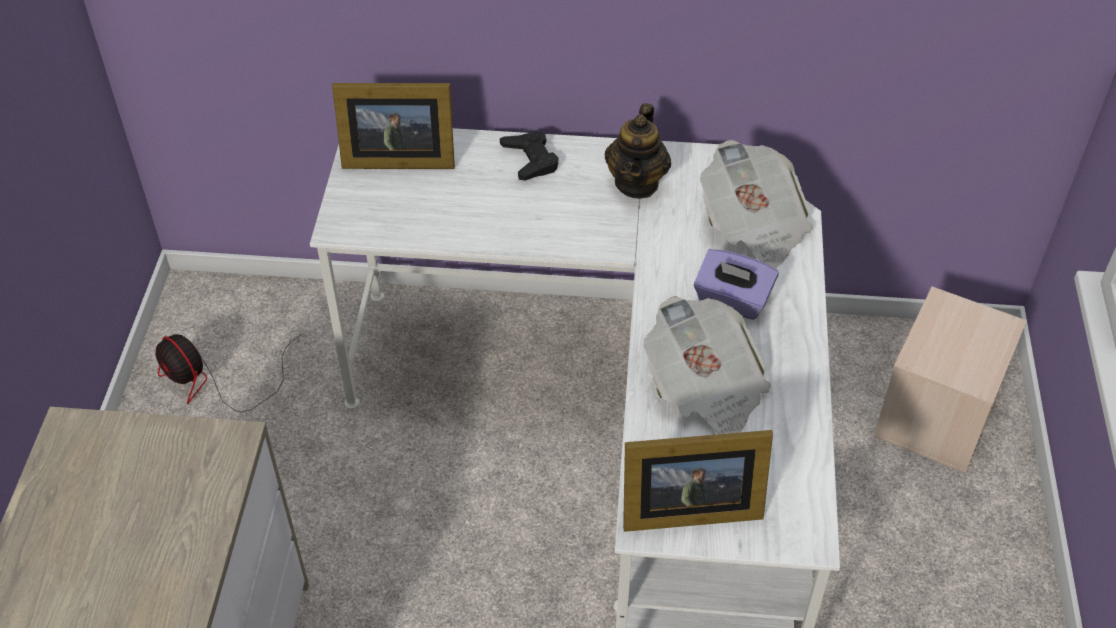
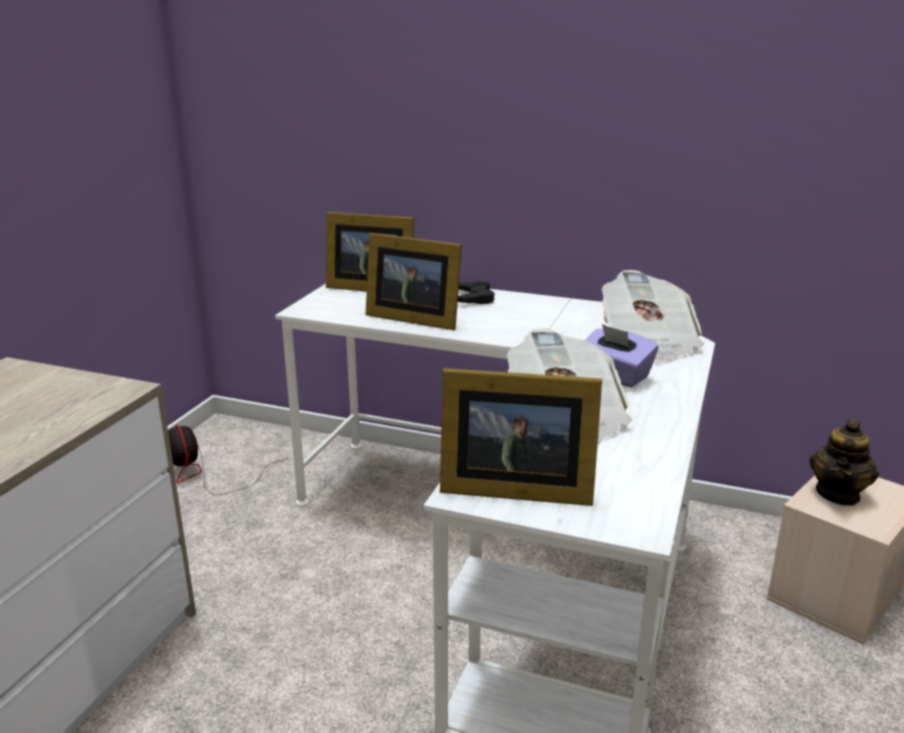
camera: 15 degrees right, 25 degrees down
teapot [605,103,671,199] -> teapot moved to [809,419,879,506]
none -> picture frame [366,233,462,330]

